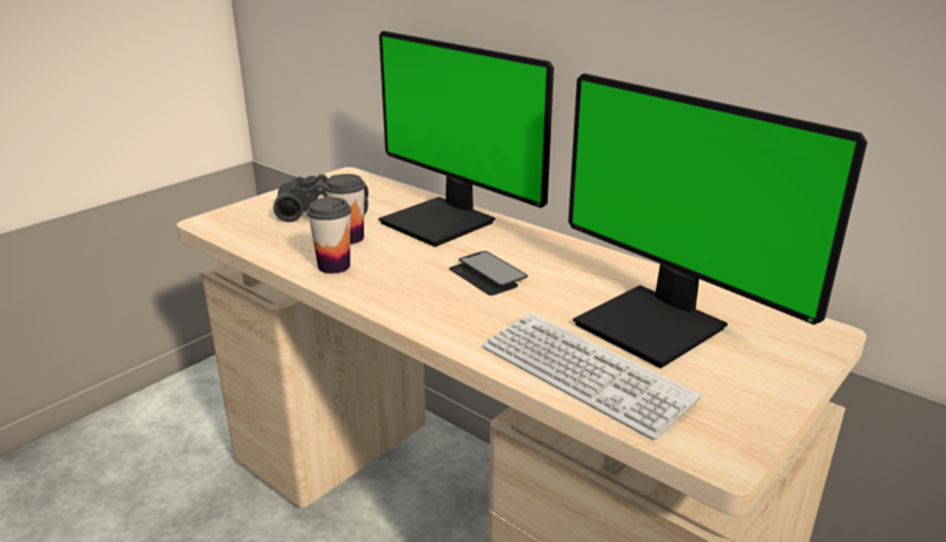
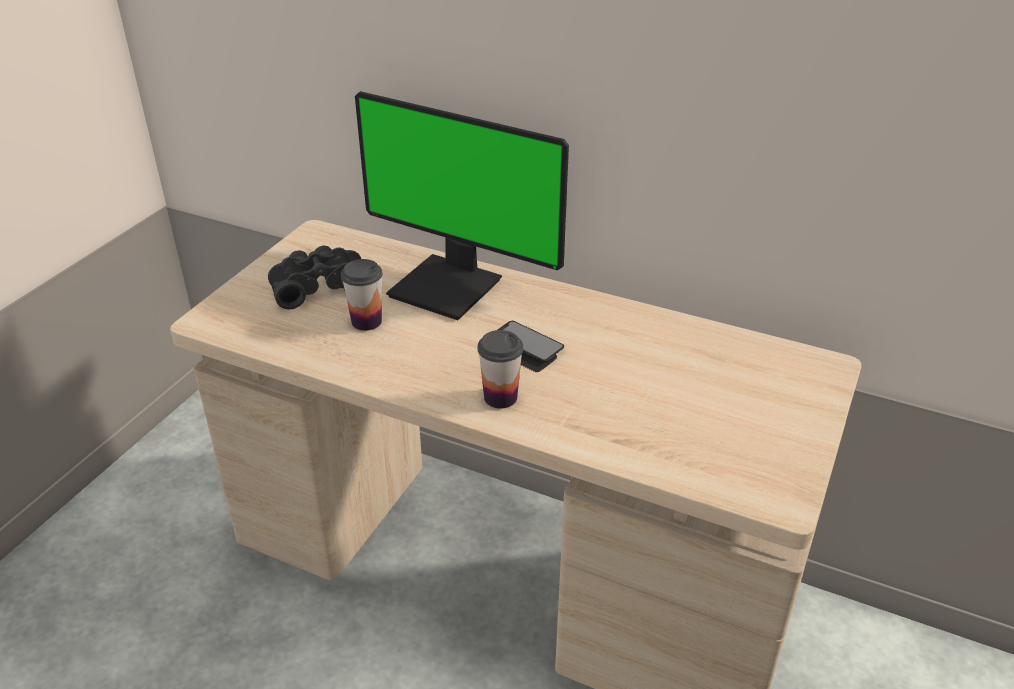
camera: 15 degrees left, 10 degrees up
cup [307,197,351,274] -> cup moved to [477,330,523,409]
keyboard [482,313,701,440] -> none
monitor [568,73,867,368] -> none

